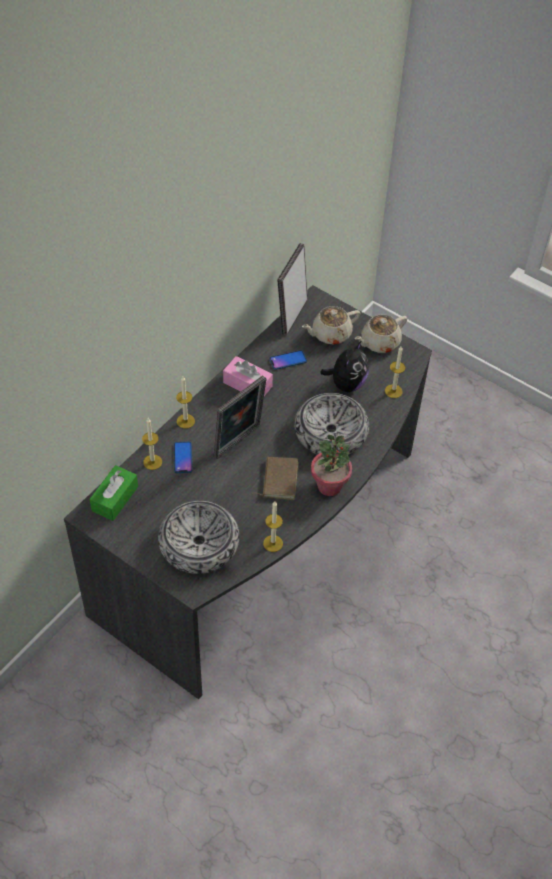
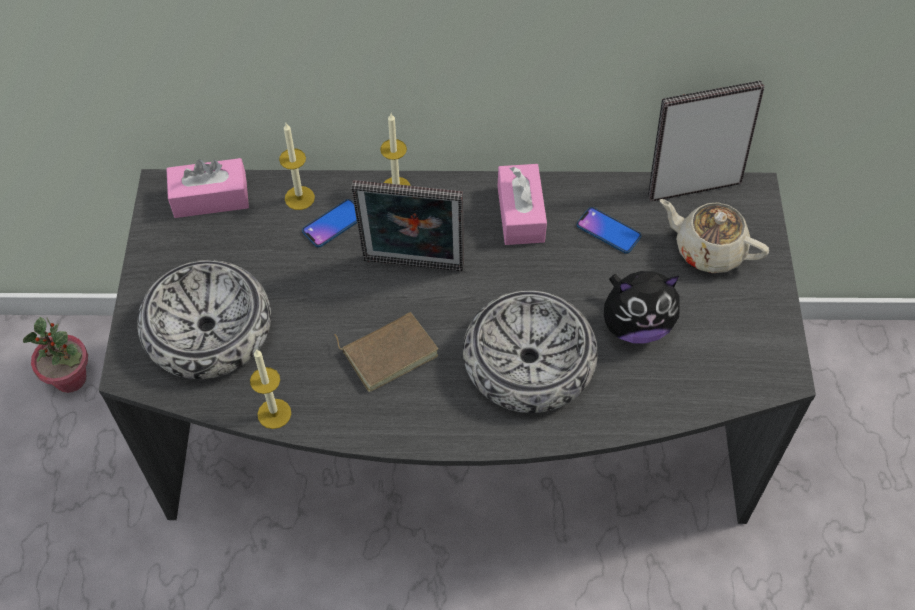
camera: 55 degrees right, 5 degrees up
green tissue box [90,465,138,521] -> pink tissue box [166,158,249,218]
potted plant [311,435,352,496] -> potted plant moved to [23,317,88,393]
beige teapot [355,314,407,353] -> none
candle [385,346,405,398] -> none

